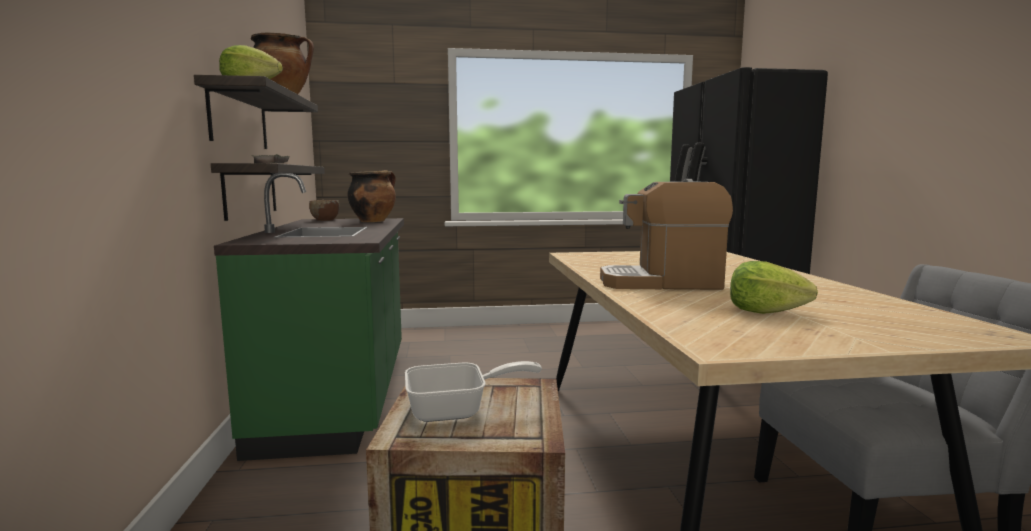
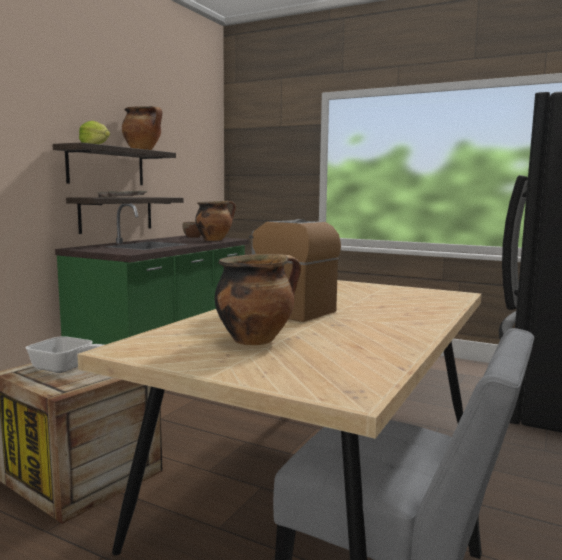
camera: 35 degrees right, 0 degrees up
lettuce [730,261,818,314] -> cooking pot [215,254,301,345]

